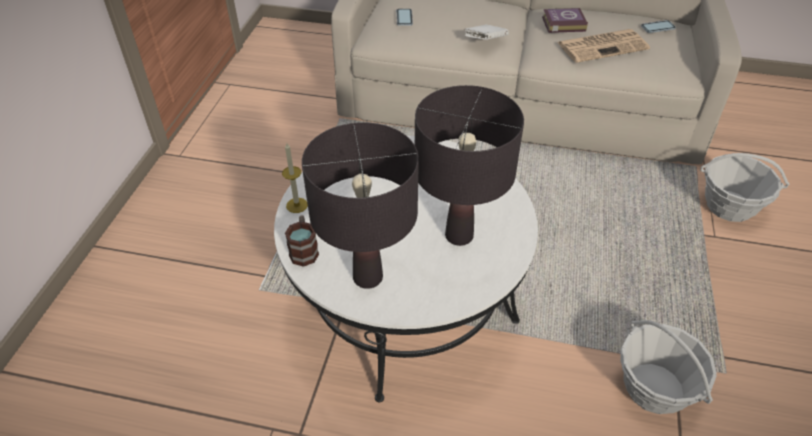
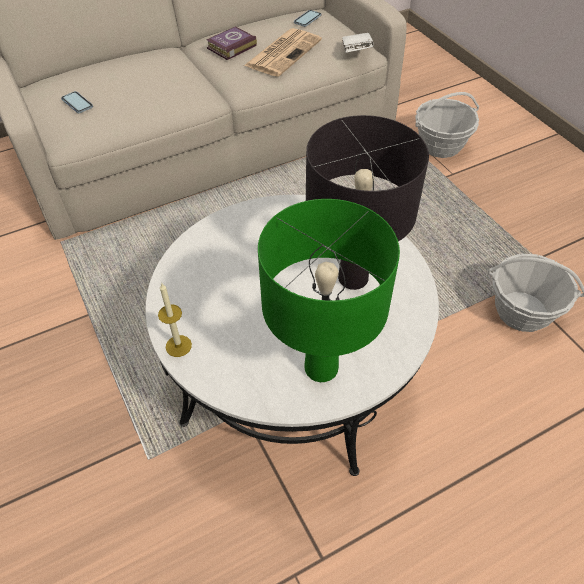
camera: 40 degrees left, 5 degrees up
mug [285,215,319,267] -> none
black table lamp [302,122,419,289] -> green table lamp [258,199,400,382]
white book [464,25,509,40] -> white book moved to [342,33,374,53]

